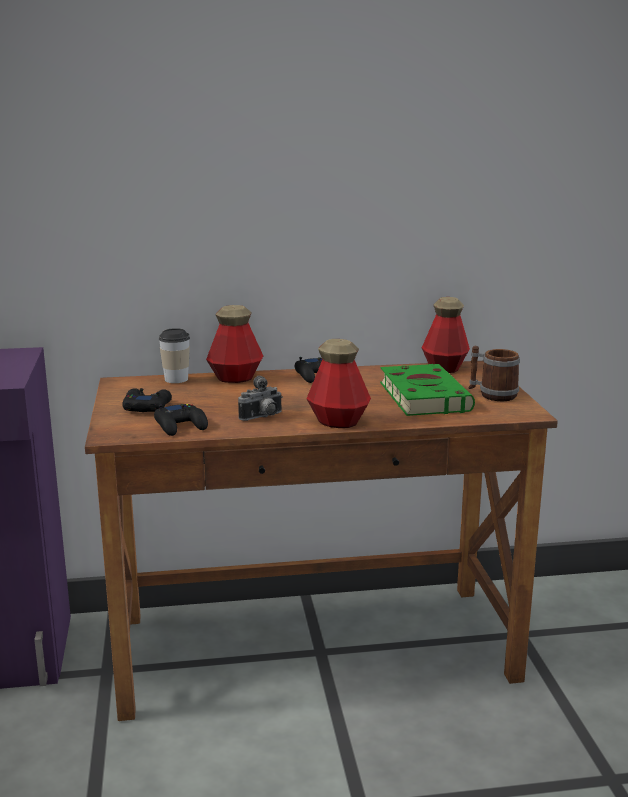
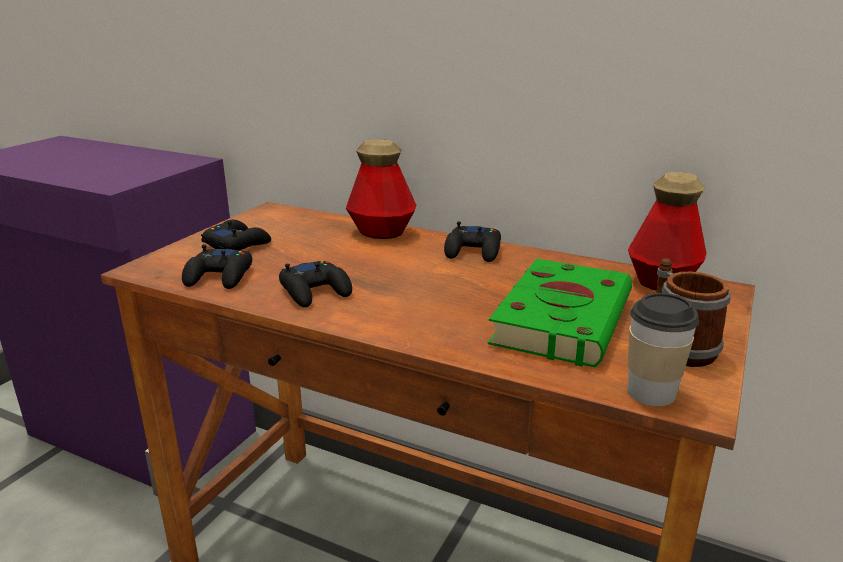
camera: 35 degrees right, 5 degrees up
cup [159,328,190,383] -> cup moved to [627,293,699,406]
camera [238,376,283,421] -> black game controller [279,261,352,307]
bottle [307,339,371,428] -> none

